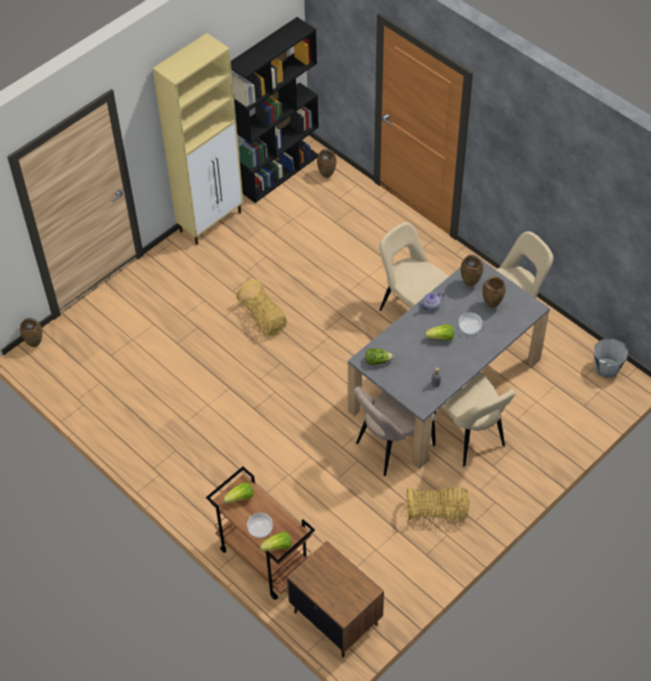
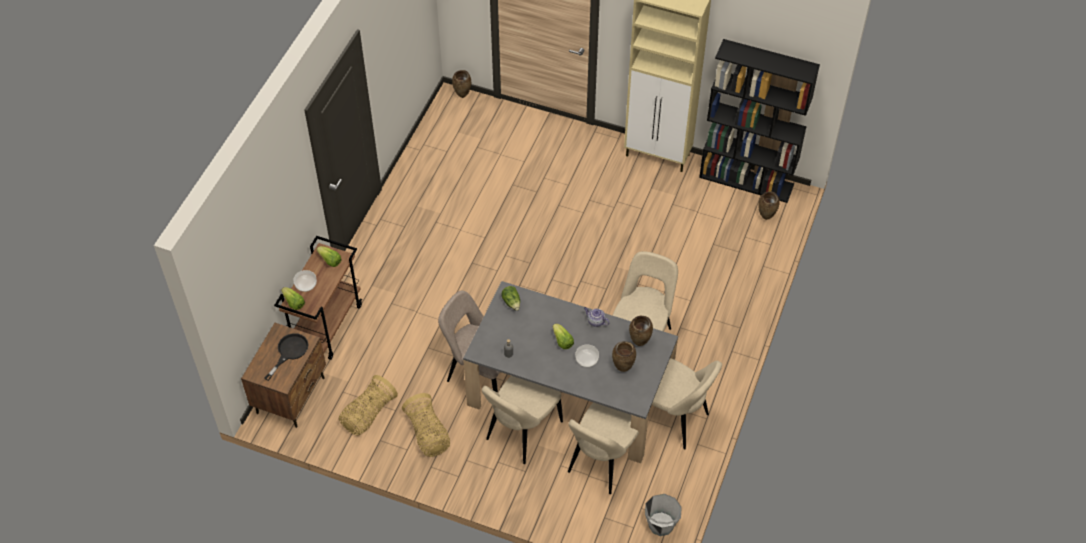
camera: 65 degrees right, 0 degrees up
basket [236,280,287,336] -> basket moved to [339,375,398,436]
none -> black frying pan [264,333,309,381]
none -> beige chair [568,402,639,494]

